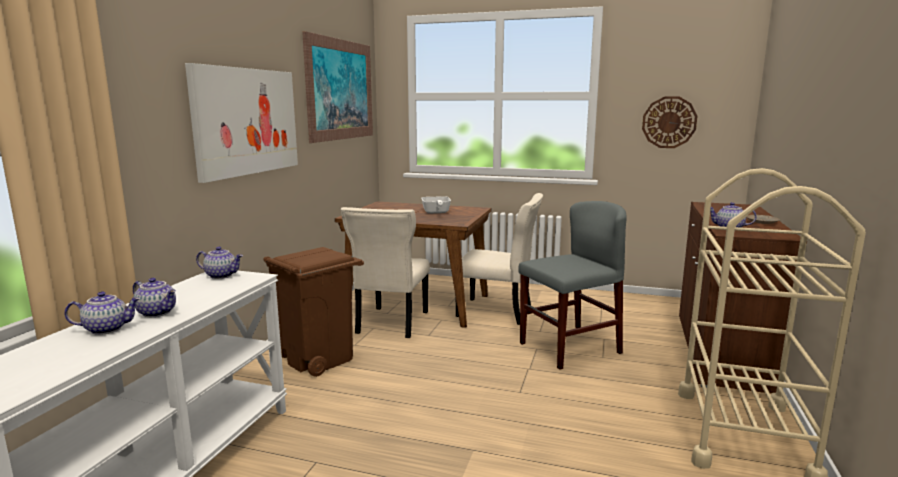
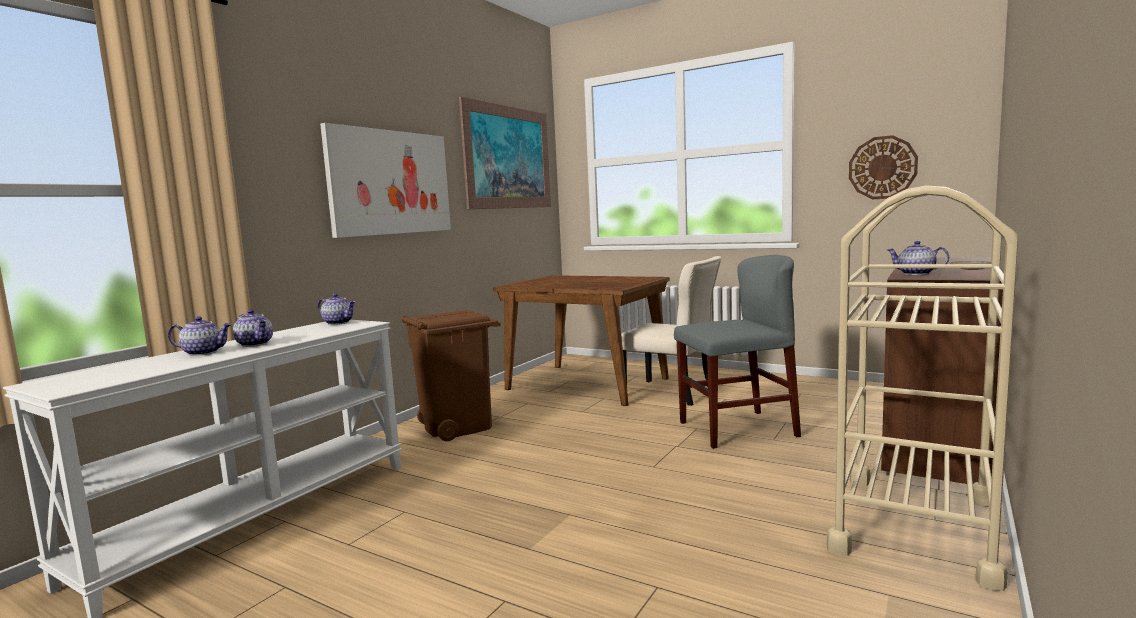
camera: 15 degrees right, 5 degrees down
beige chair [341,207,430,338] -> none
frying pan [421,196,451,214] -> none

